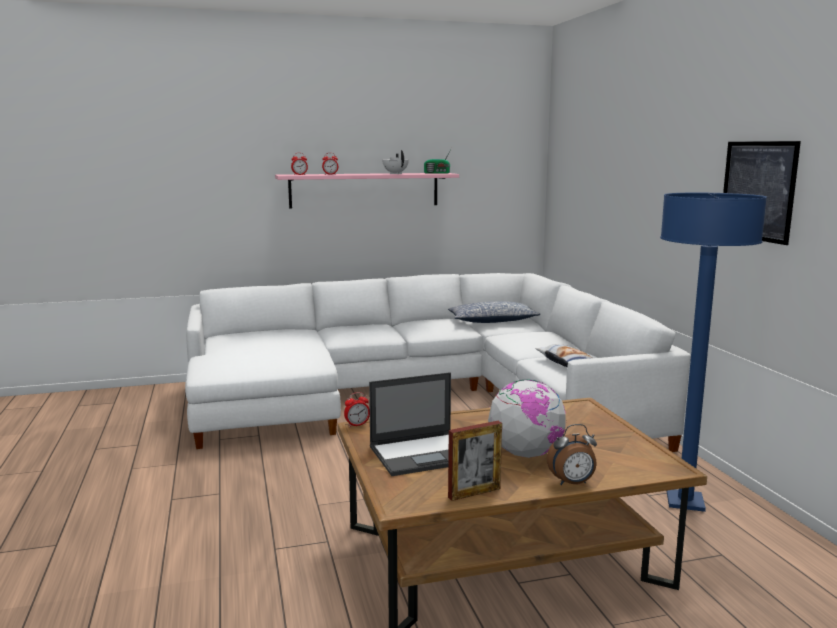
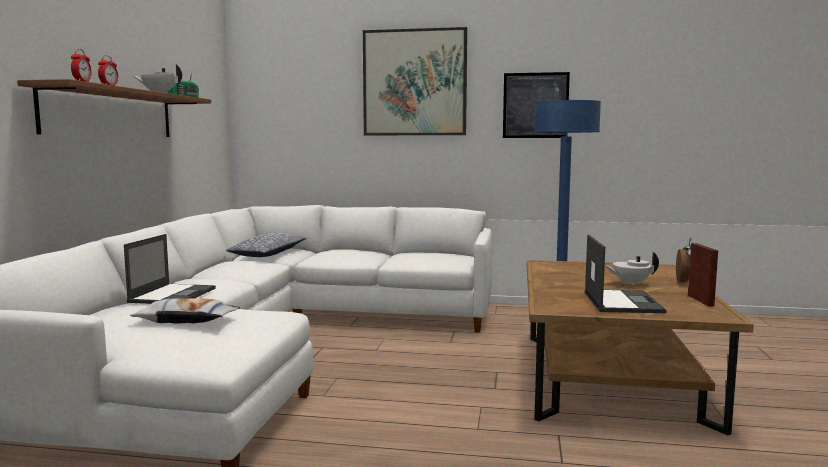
camera: 65 degrees left, 5 degrees down
pink shelf [275,173,459,208] -> brown shelf [17,79,211,137]
alarm clock [344,392,370,427] -> none
globe [488,379,566,458] -> white teapot [605,252,659,286]
pillow [535,344,592,367] -> pillow moved to [130,298,240,324]
none -> laptop [124,234,216,304]
none -> picture [363,27,467,135]

